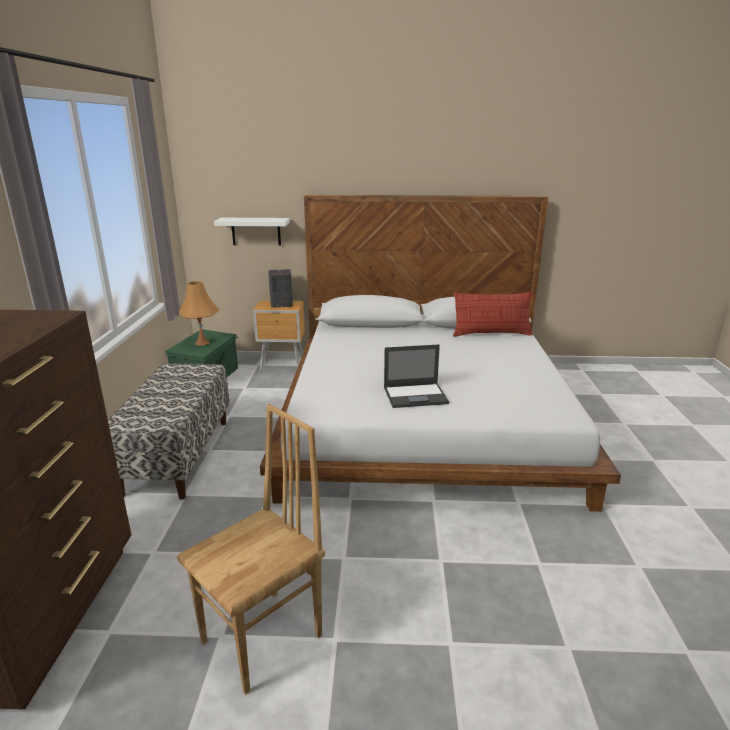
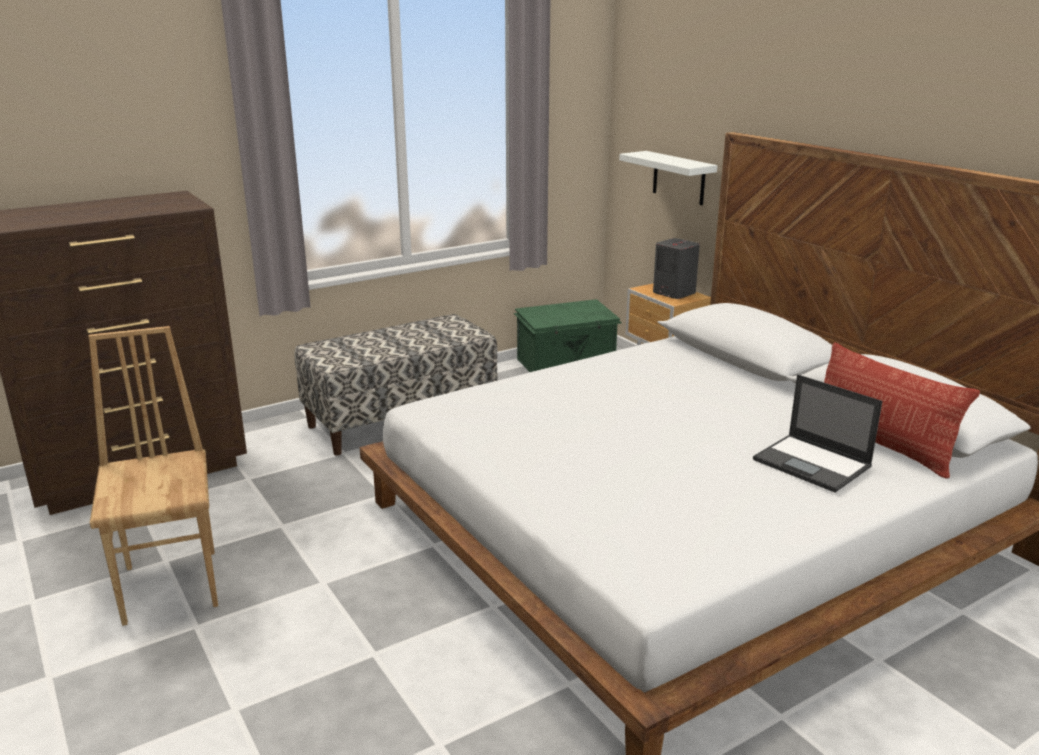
camera: 55 degrees right, 0 degrees up
brown chair [177,404,325,695] -> brown chair turned 120 degrees counterclockwise [88,326,218,626]
orange table lamp [179,281,220,346] -> none
laptop [384,345,449,408] -> laptop moved to [753,374,882,493]

